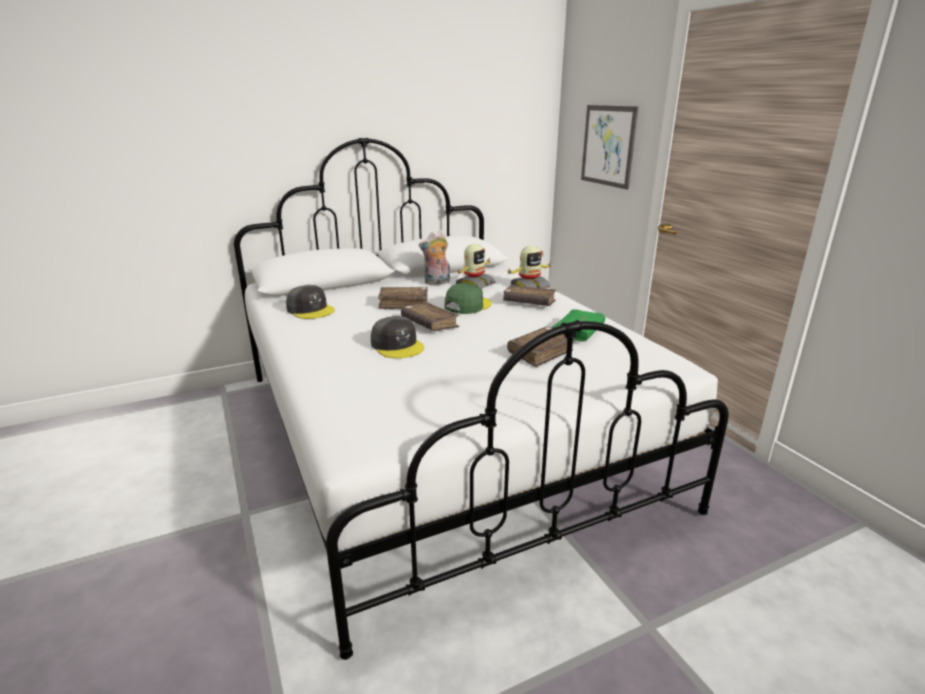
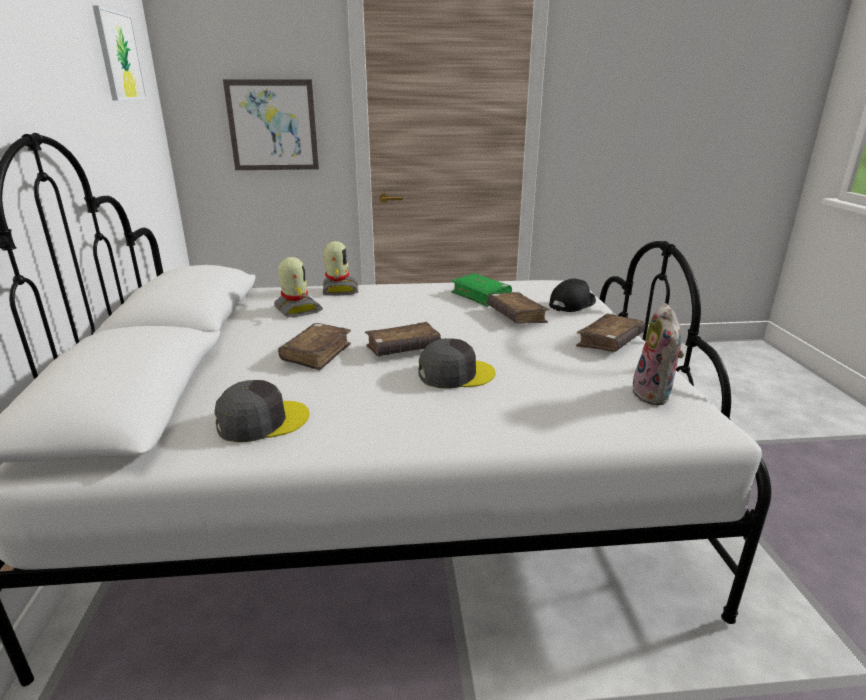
camera: 70 degrees left, 0 degrees up
plush toy [419,230,450,285] -> plush toy moved to [632,303,684,405]
green cap [445,283,492,314] -> none
brown book [503,285,556,306] -> brown book moved to [576,313,645,352]
none -> picture [92,5,147,100]
none -> black cap [549,279,596,312]

